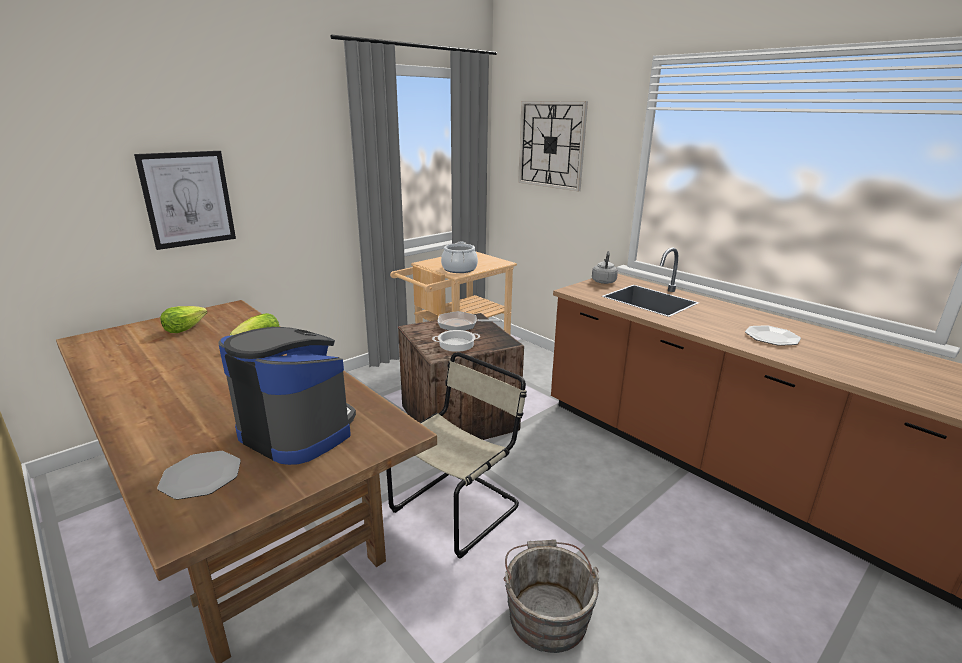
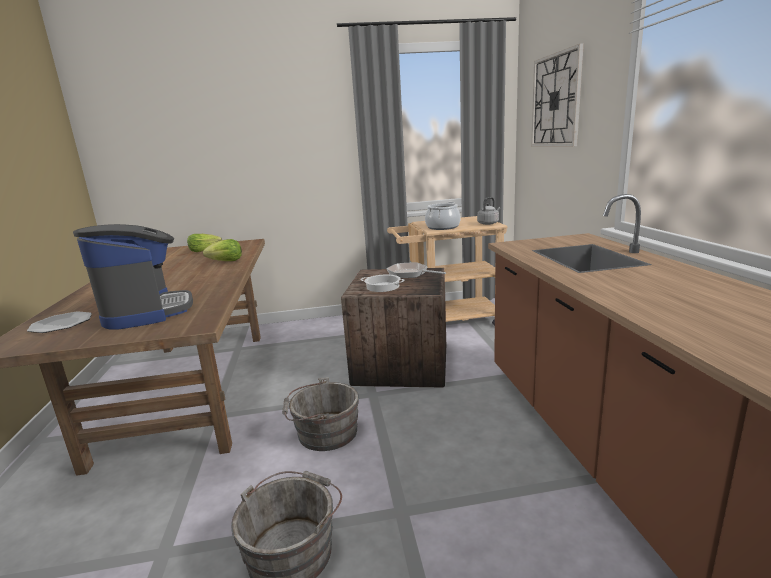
camera: 35 degrees right, 5 degrees down
picture [134,151,236,250] -> none
beige chair [386,352,527,559] -> grey bucket [282,377,359,451]
grey kettle [592,251,618,284] -> grey kettle moved to [477,197,500,225]
plate [745,325,801,346] -> none

